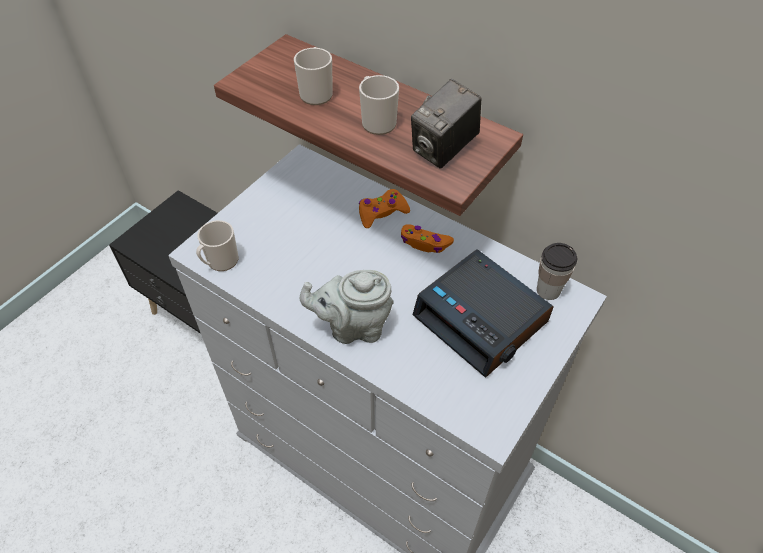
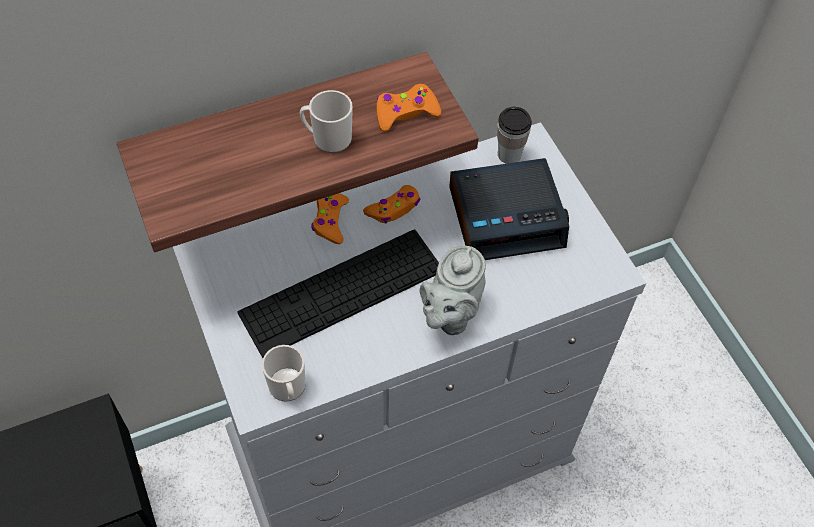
camera: 60 degrees left, 5 degrees up
mug [294,47,333,105] -> none
camera [411,79,482,169] -> orange game controller [376,84,441,132]
none -> keyboard [237,229,439,358]

